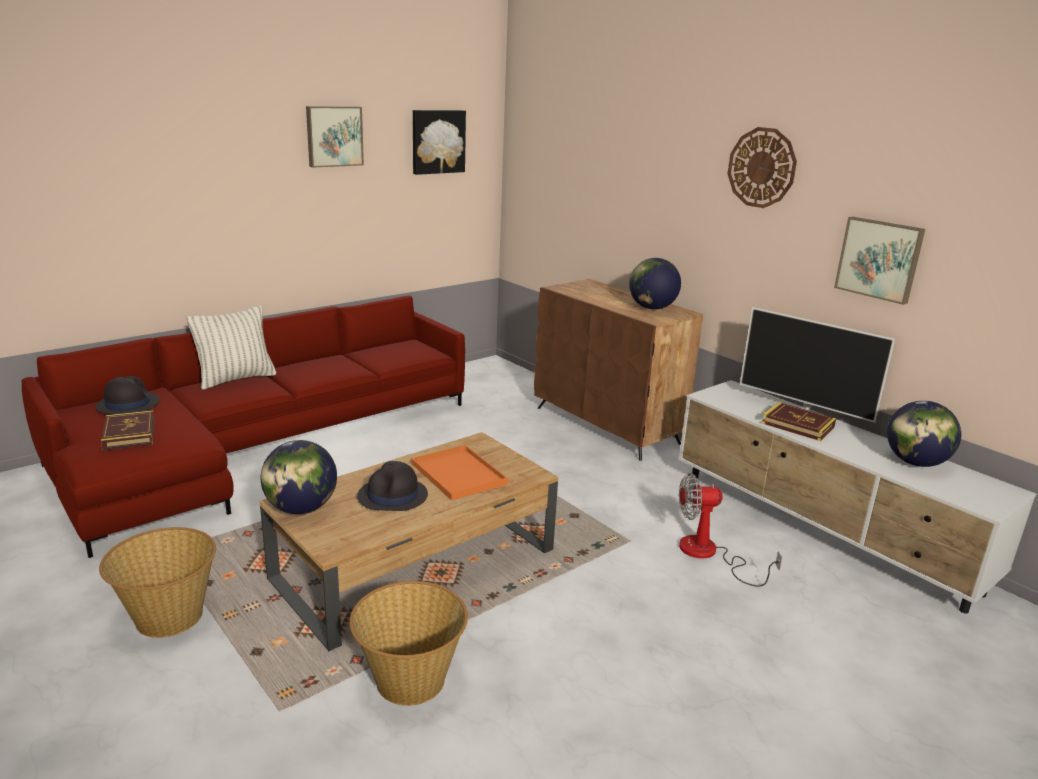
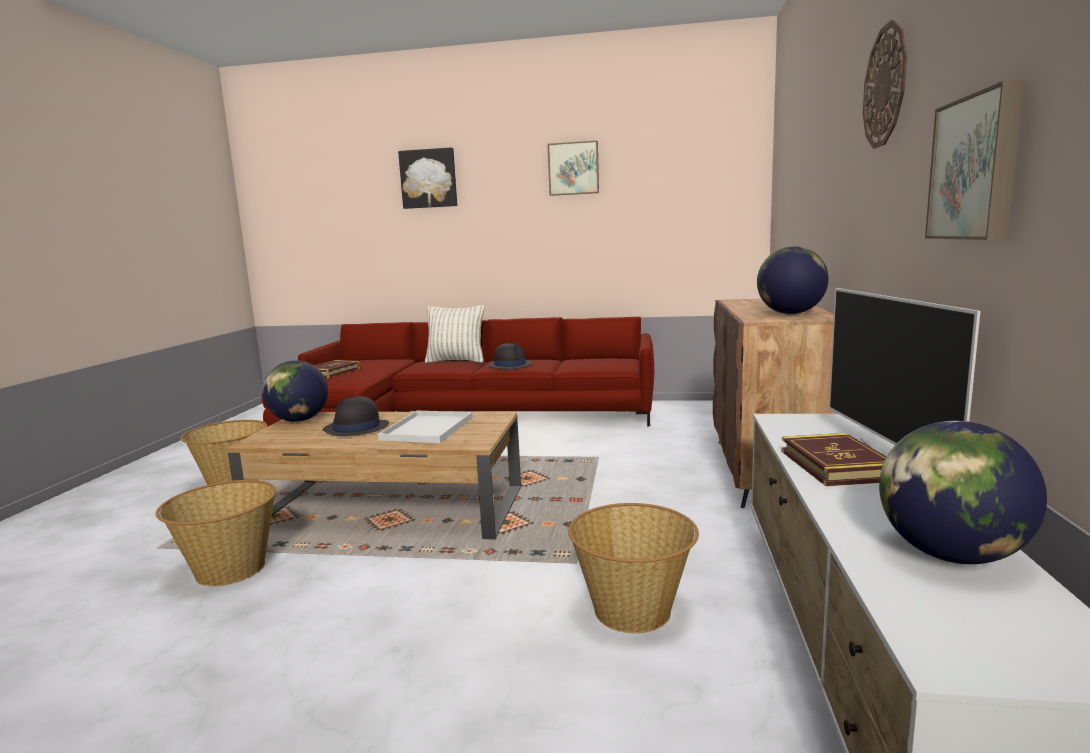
camera: 50 degrees right, 10 degrees down
black hat [96,376,159,414] -> black hat moved to [488,343,532,370]
orange tray [411,445,508,501] -> white tray [378,411,472,443]
picture [413,110,466,175] -> picture moved to [398,147,457,209]
fan [679,473,782,587] -> basket [568,503,699,633]

